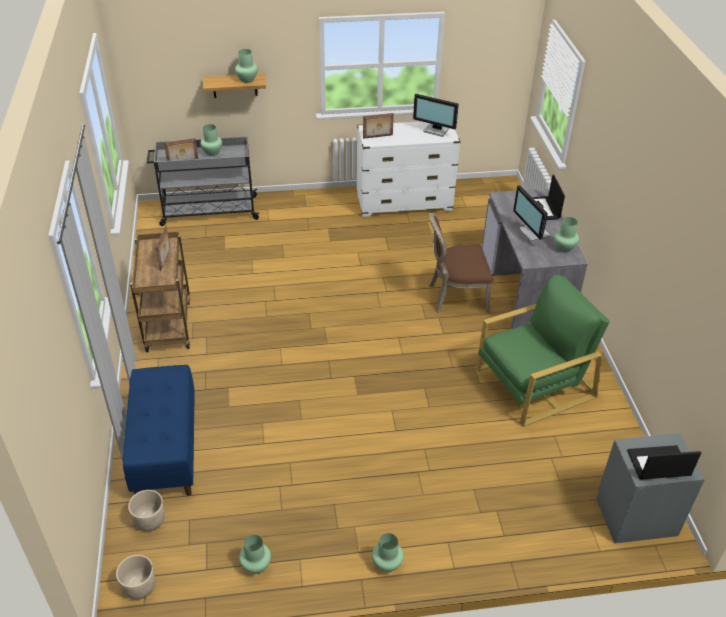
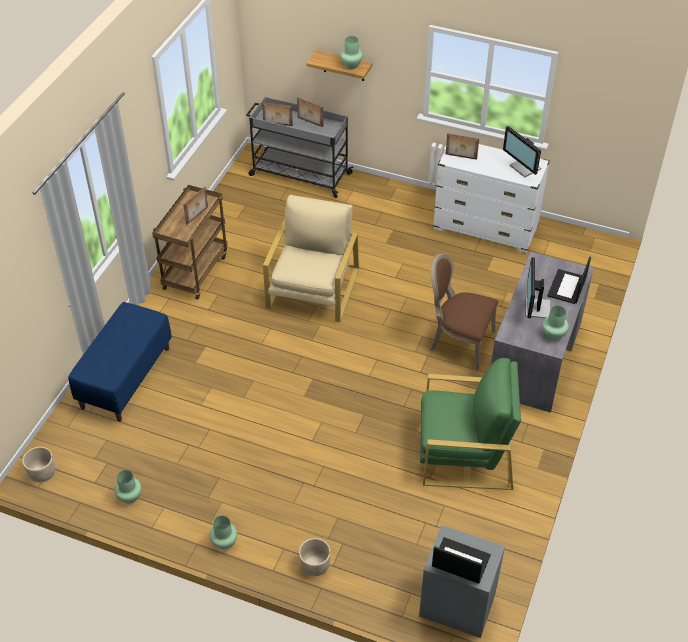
camera: 30 degrees right, 5 degrees up
beige planter [128,490,165,531] -> beige planter moved to [299,538,330,576]
green vase [200,124,222,156] -> picture frame [297,97,324,127]
none -> beige armchair [263,195,359,322]

